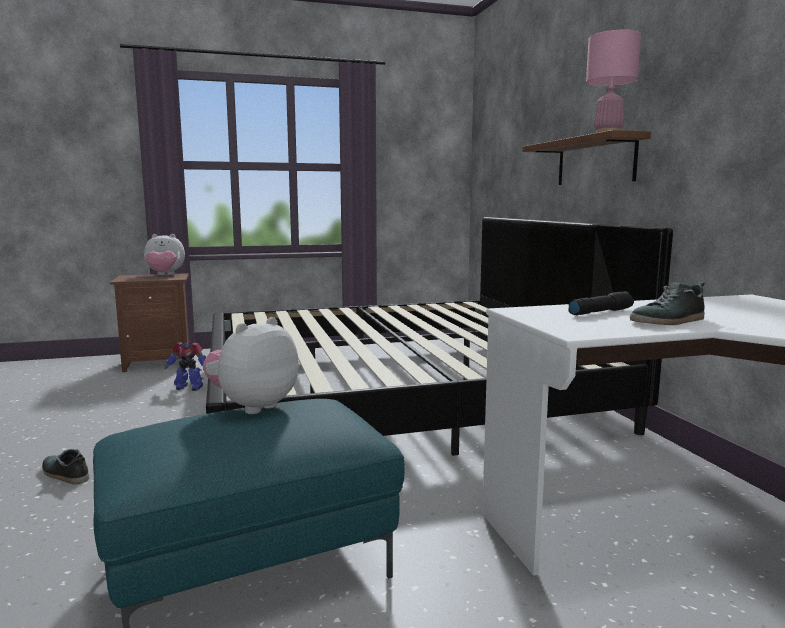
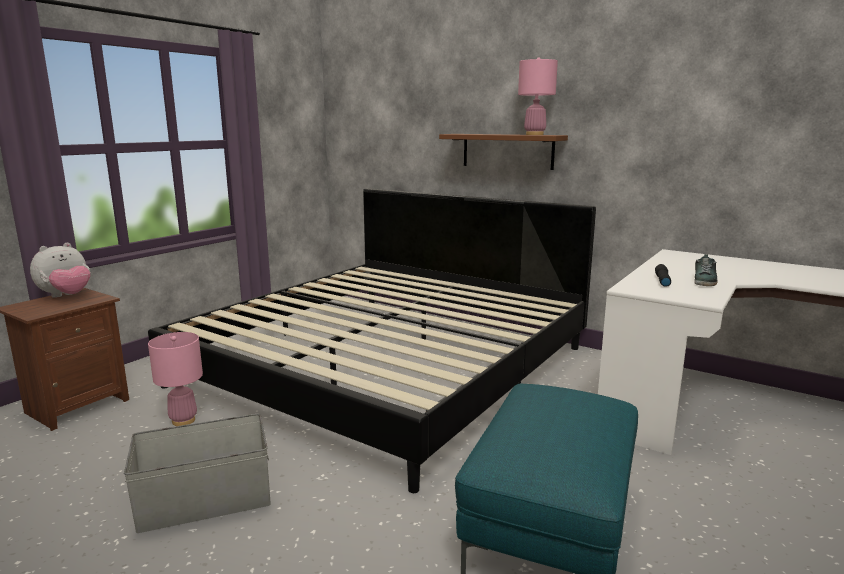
camera: 40 degrees left, 5 degrees up
shoe [42,449,89,484] -> none
toy robot [165,342,206,391] -> pink table lamp [148,332,203,426]
plush toy [203,317,299,414] -> none
none -> grey storage box [124,414,271,533]

